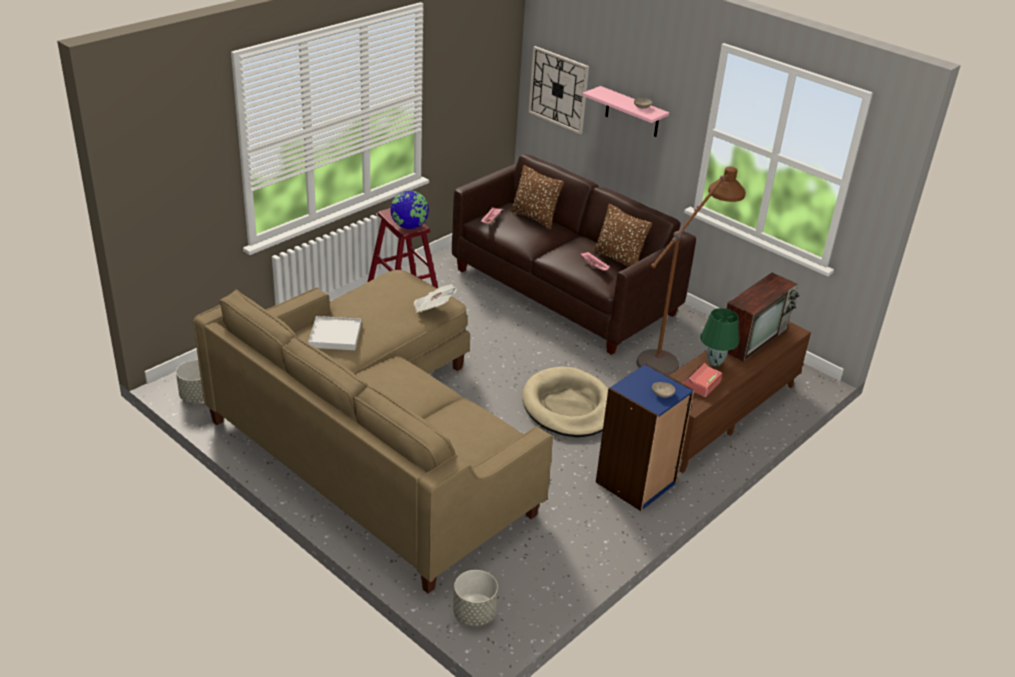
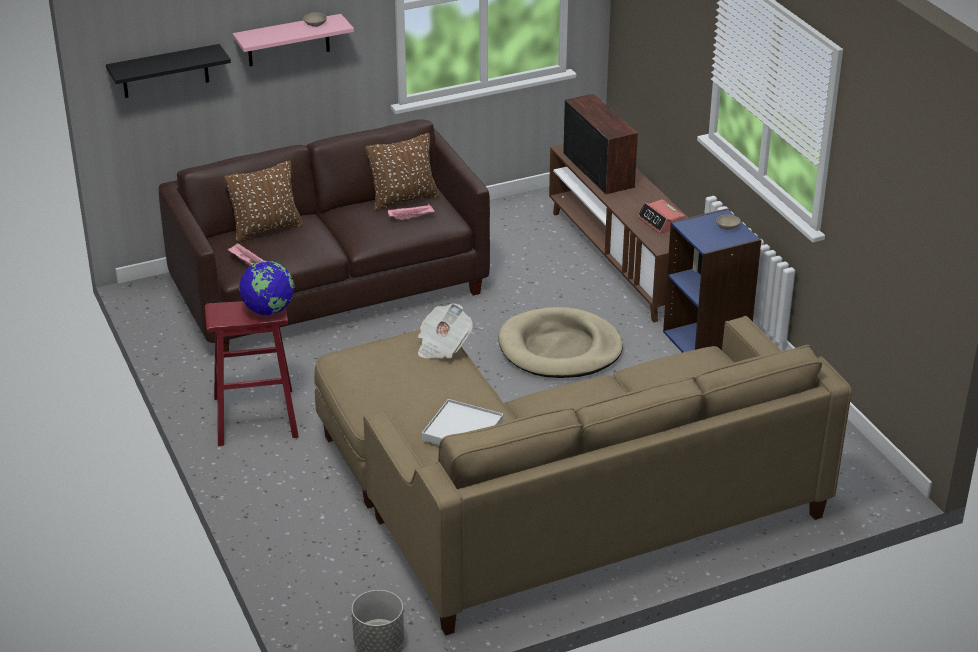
camera: 65 degrees left, 0 degrees up
grey planter [453,570,498,626] -> none
wall clock [529,46,589,134] -> black shelf [106,44,231,98]
brown floor lamp [636,167,746,376] -> none
green table lamp [701,308,739,366] -> none

